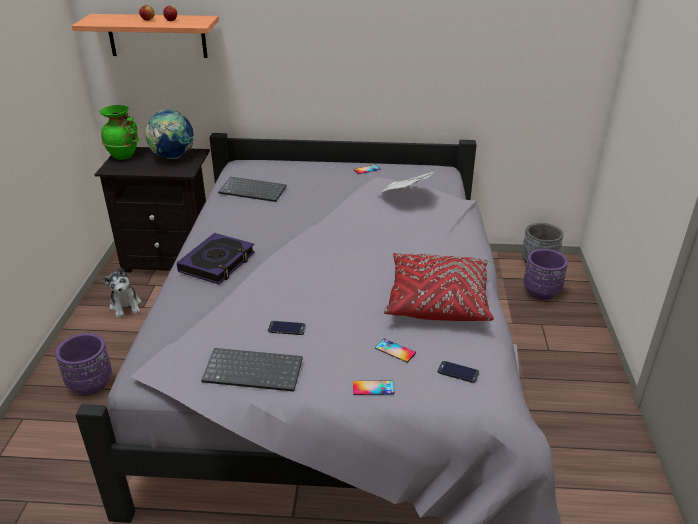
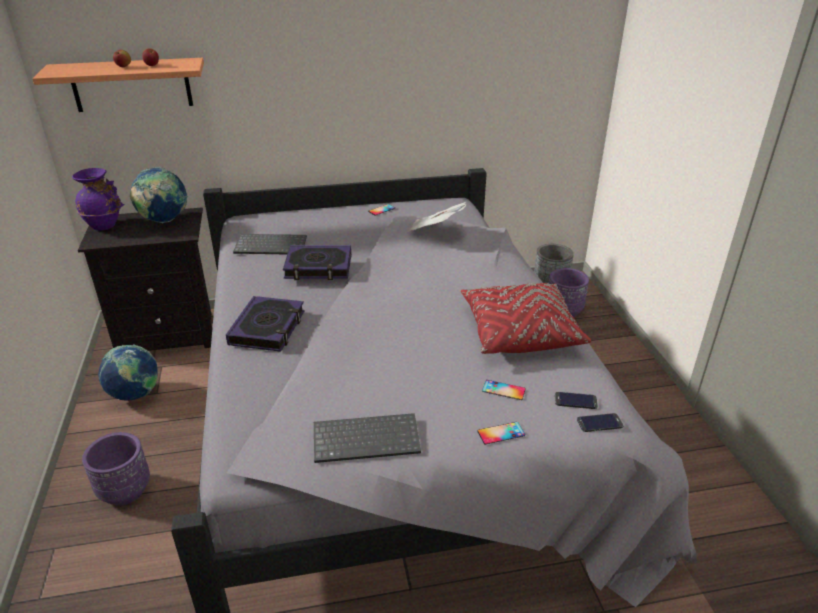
camera: 15 degrees left, 0 degrees up
green vase [100,105,140,160] -> purple vase [72,168,125,230]
plush toy [101,267,141,318] -> globe [98,344,157,401]
phone [268,321,306,335] -> phone moved to [577,413,624,432]
none -> book [283,245,351,280]

